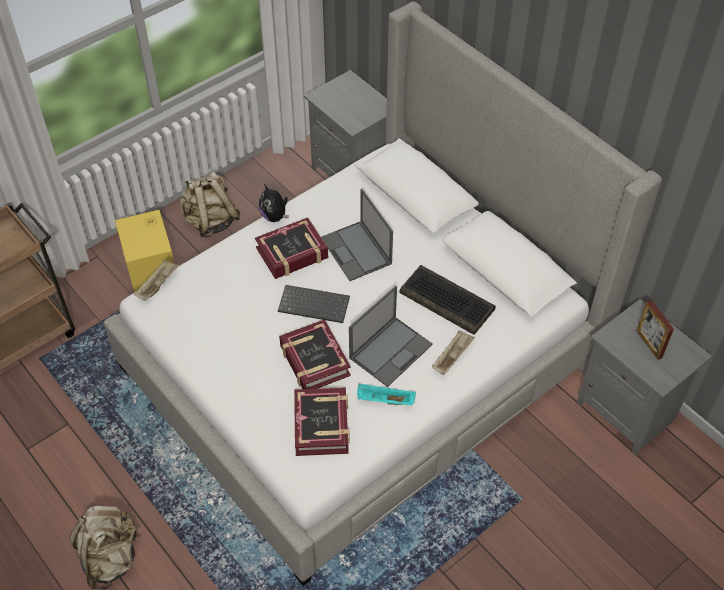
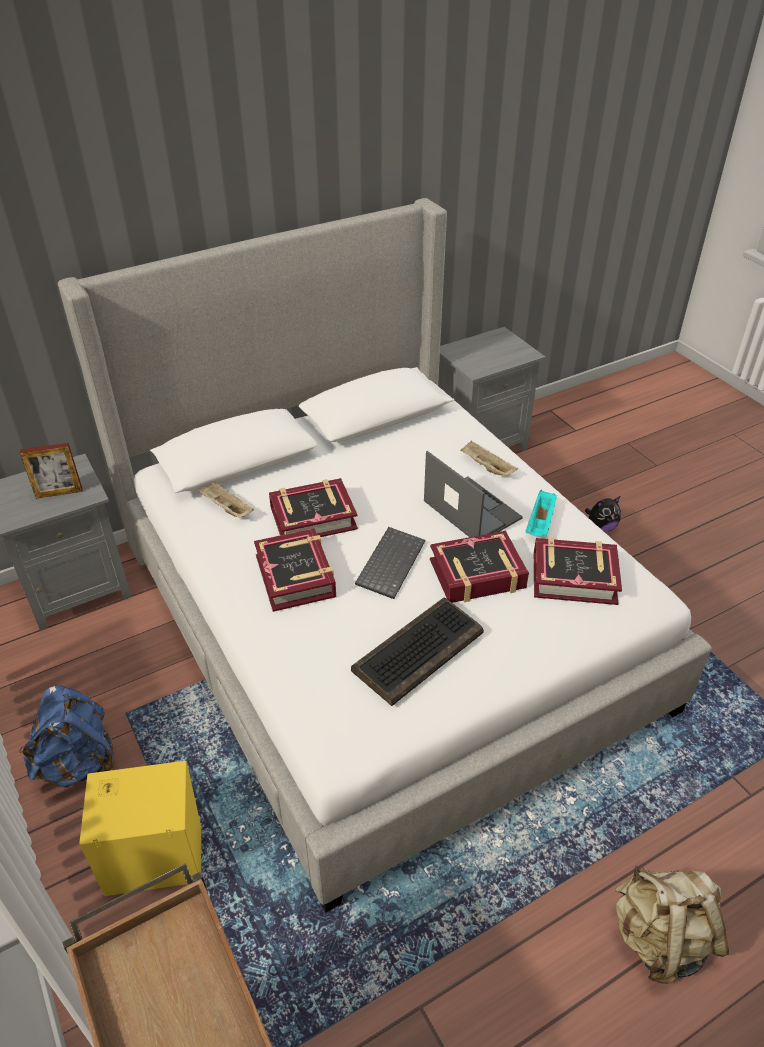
camera: 80 degrees left, 10 degrees down
beige tray [134,260,179,301] -> beige tray moved to [198,482,254,518]
beige backpack [179,172,240,237] -> blue backpack [19,685,115,788]
plush toy [259,184,289,222] -> plush toy moved to [585,496,621,533]
laptop [321,189,393,281] -> book [269,478,358,537]
keyboard [399,265,496,335] -> keyboard moved to [351,597,484,706]
picture frame [637,300,674,360] -> picture frame moved to [20,443,82,499]

